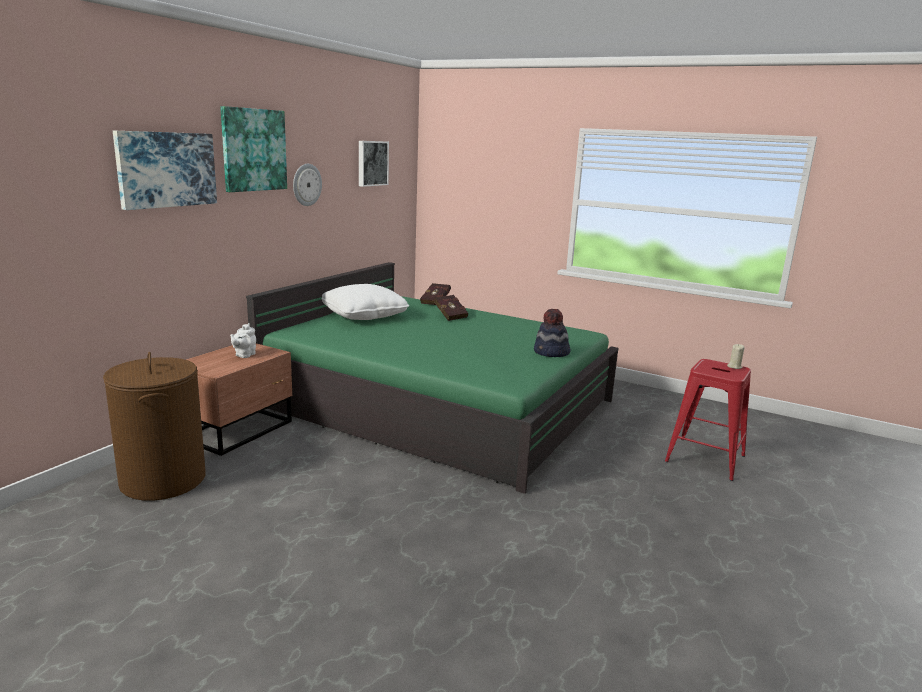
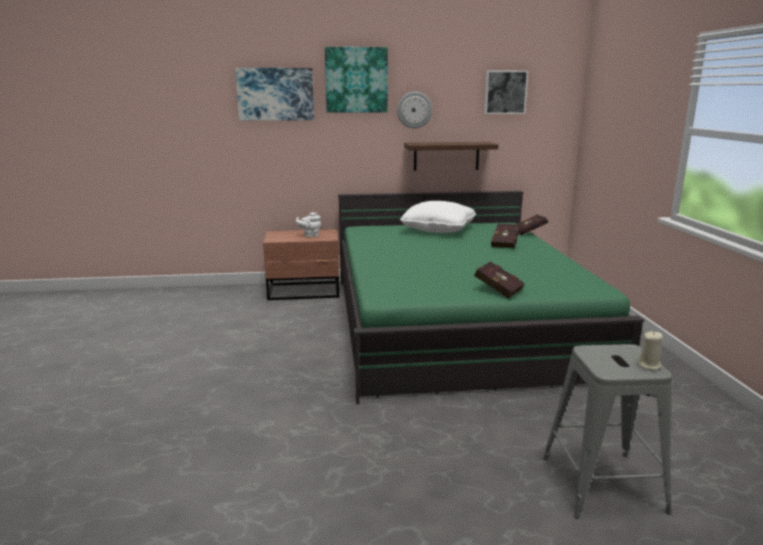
camera: 55 degrees right, 0 degrees up
brown laundry basket [103,352,206,500] -> none
hat [534,309,571,357] -> red book [474,261,525,299]
red stool [665,359,751,481] -> grey stool [543,344,672,518]
none -> shelf [404,142,498,171]

